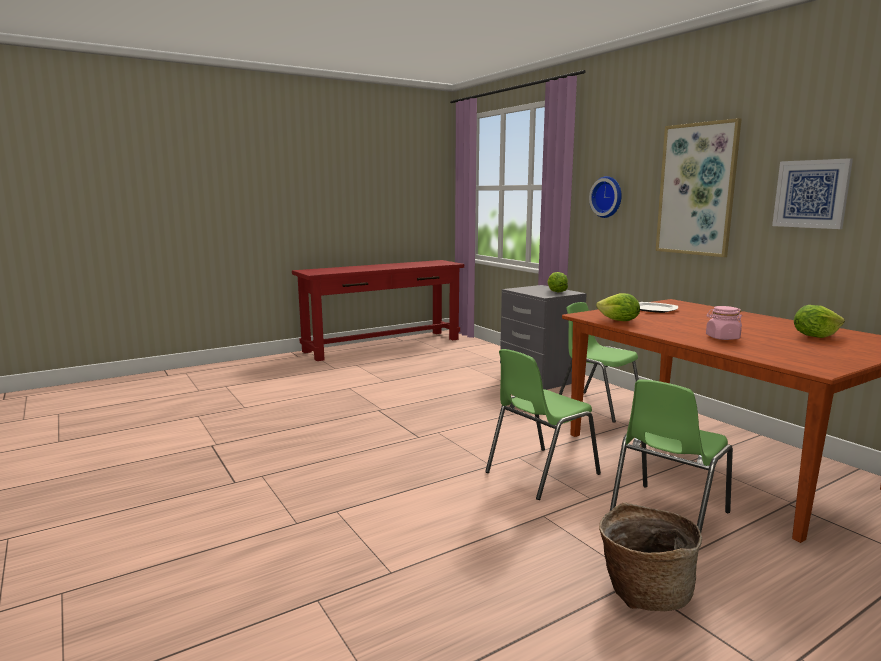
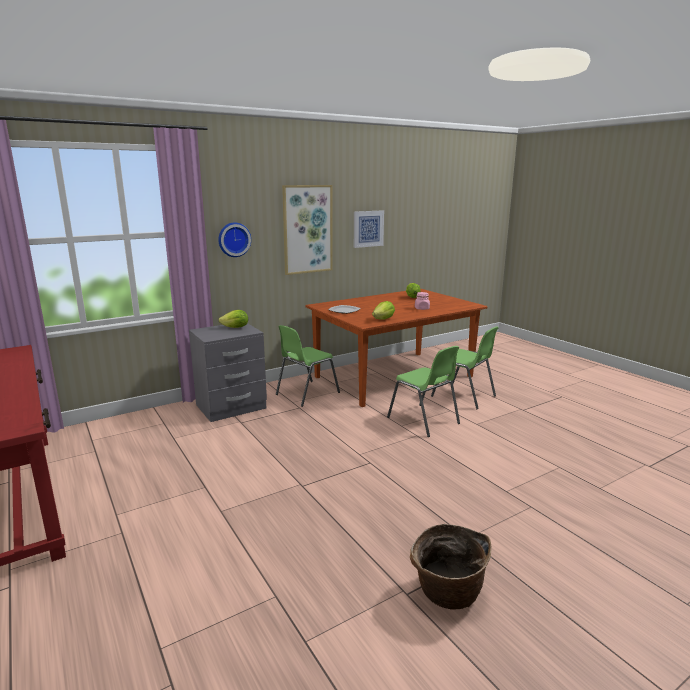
camera: 90 degrees left, 5 degrees up
basket [599,502,702,611] -> basket moved to [410,524,492,610]

